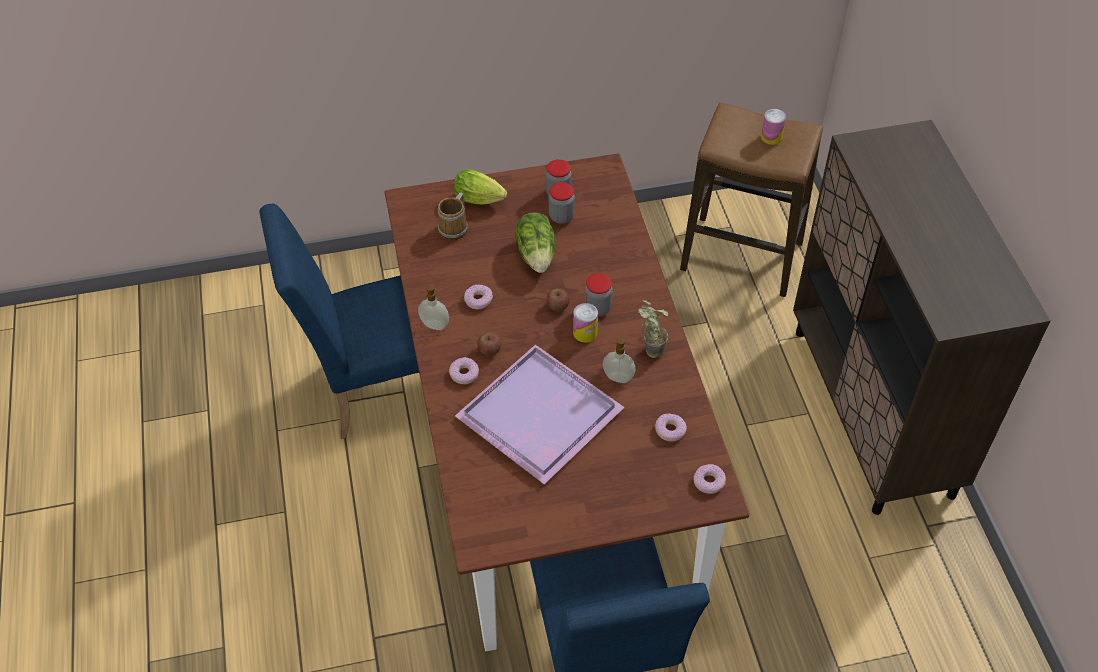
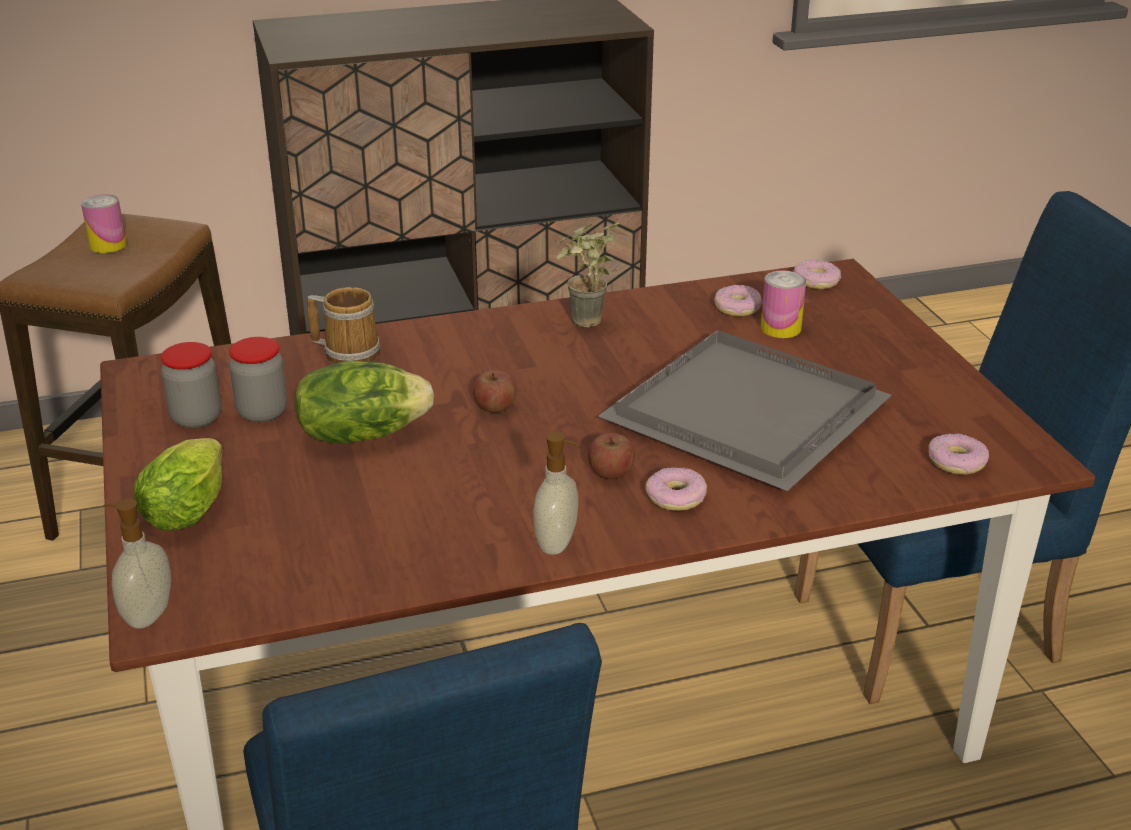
camera: 95 degrees left, 20 degrees down
mug [438,192,468,240] -> mug moved to [307,287,380,364]
purple tray [455,345,625,485] -> grey tray [598,330,892,491]
donut [464,285,493,309] -> donut moved to [929,434,989,475]
can [573,303,598,343] -> can moved to [761,270,806,338]
jar [585,273,613,316] -> none
soap dispenser [603,334,635,383] -> soap dispenser moved to [103,499,171,629]

